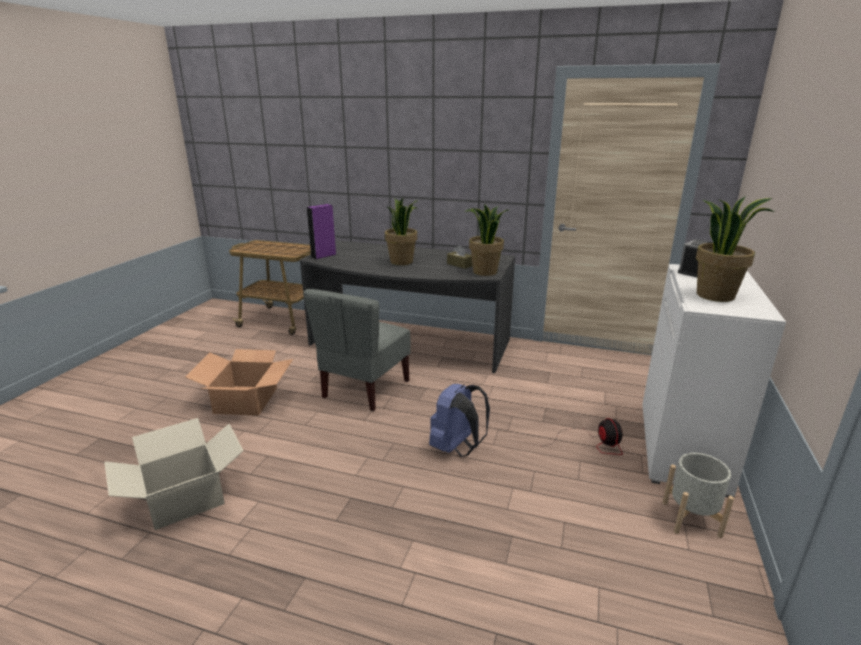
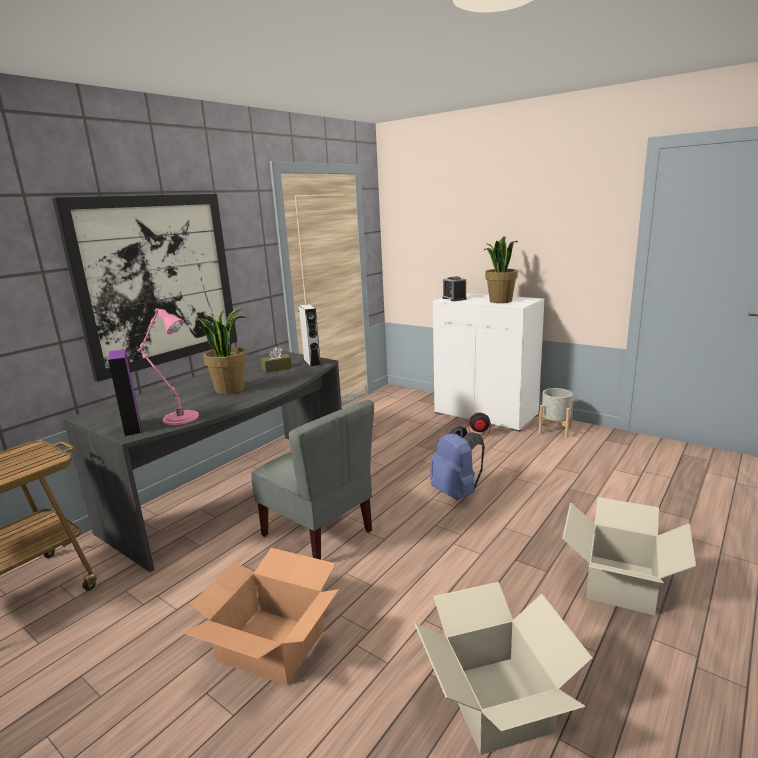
camera: 70 degrees left, 5 degrees down
potted plant [465,204,508,276] -> grey speaker [299,304,321,367]
none -> picture [52,194,237,382]
none -> pink table lamp [136,308,199,425]
none -> cardboard box [562,497,696,615]

